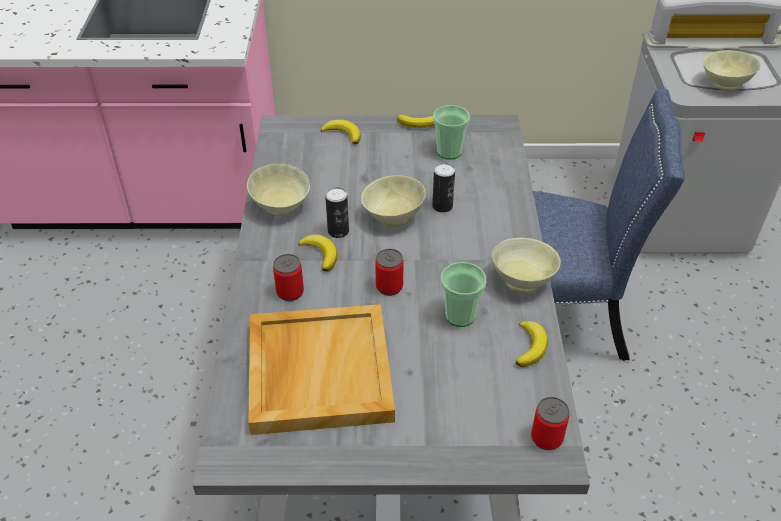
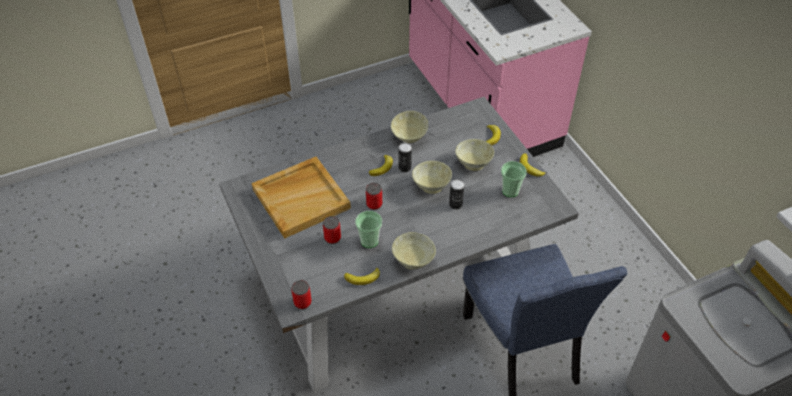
camera: 65 degrees right, 5 degrees up
can [273,254,304,301] -> can moved to [323,216,341,244]
beige bowl [703,50,761,91] -> beige bowl moved to [455,139,494,171]

